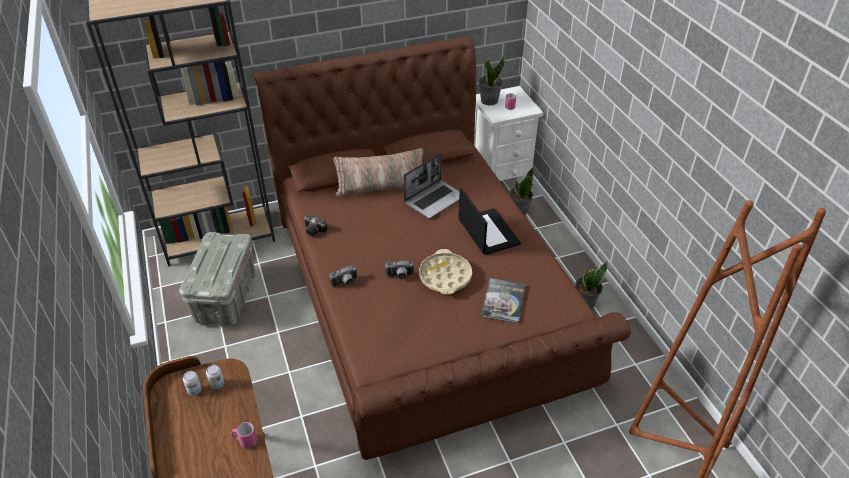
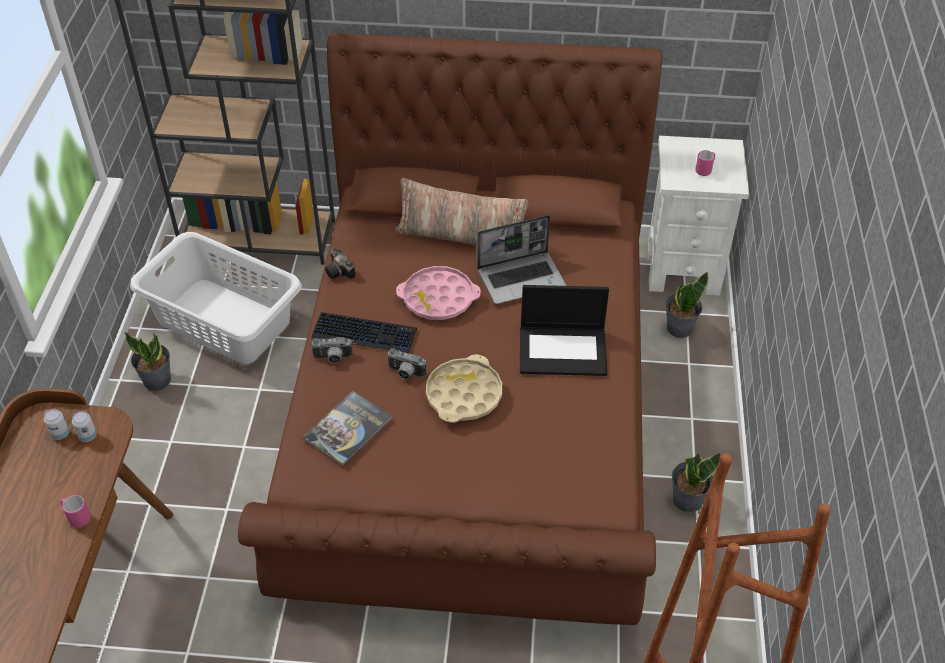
camera: 25 degrees right, 5 degrees up
grey storage box [179,232,255,327] -> white laundry basket [130,232,302,364]
laptop [458,188,521,255] -> laptop turned 90 degrees clockwise [520,285,609,376]
potted plant [479,55,505,106] -> potted plant moved to [124,332,171,391]
book [481,278,526,323] -> book moved to [303,391,392,466]
none -> keyboard [311,312,417,353]
none -> pink tray [396,266,481,320]

